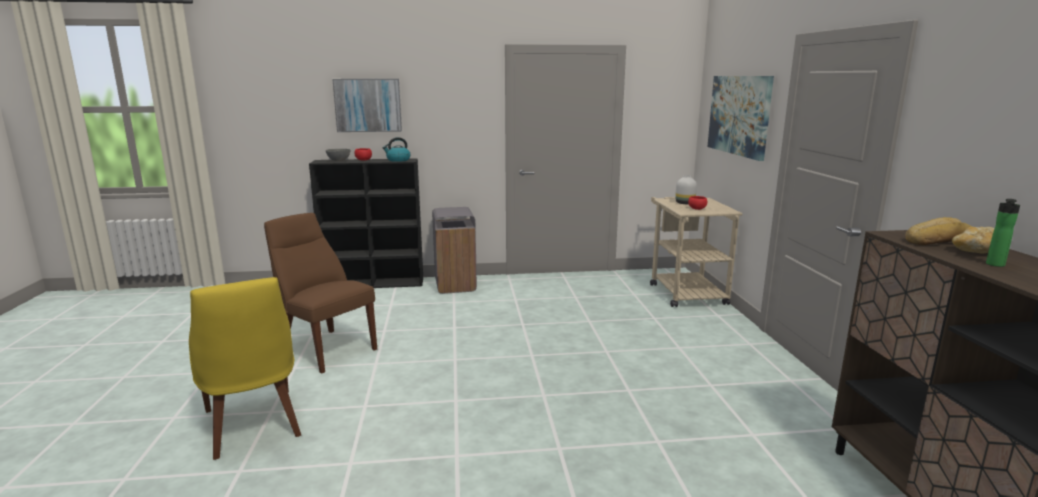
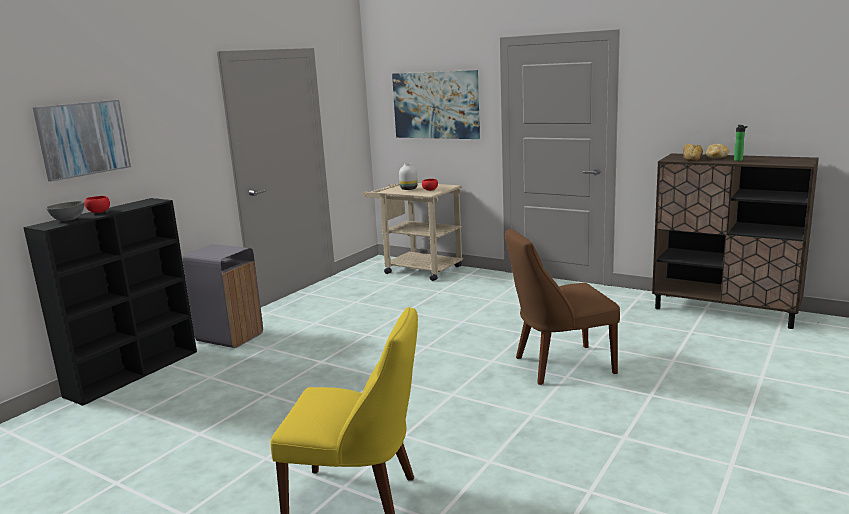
camera: 50 degrees left, 0 degrees up
brown chair [264,213,377,373] -> brown chair moved to [505,229,620,385]
kettle [383,137,411,162] -> none

